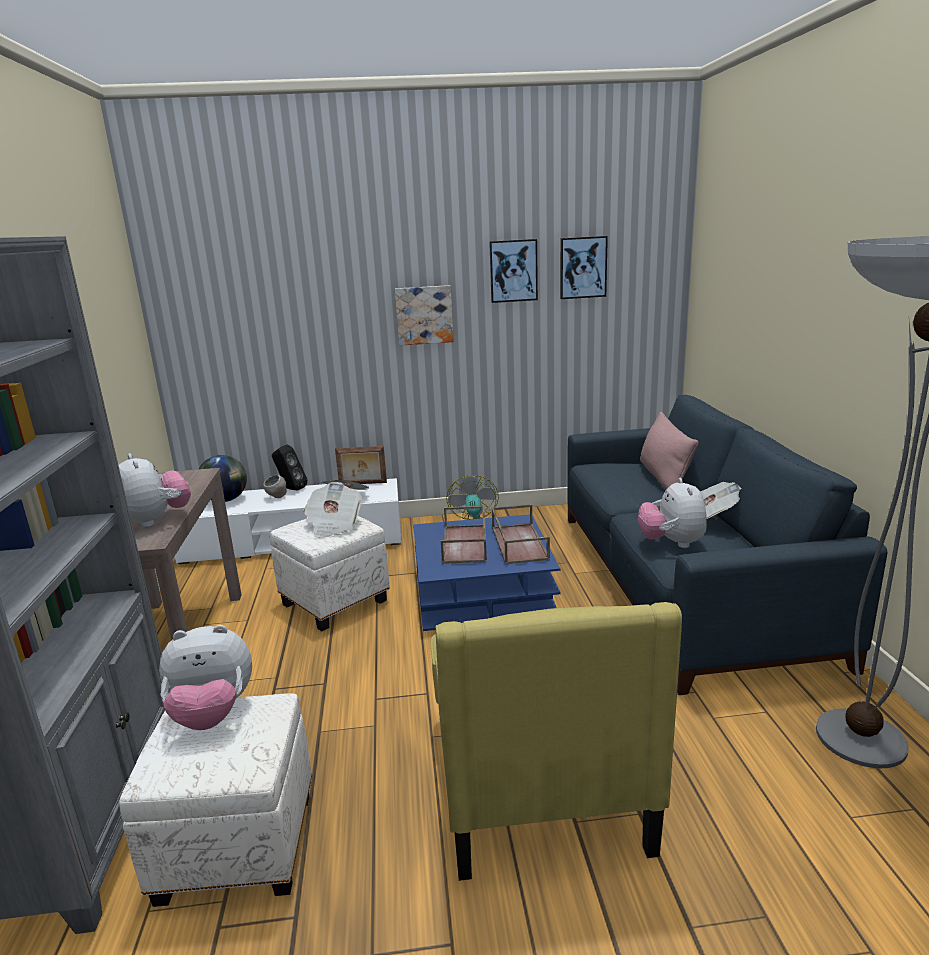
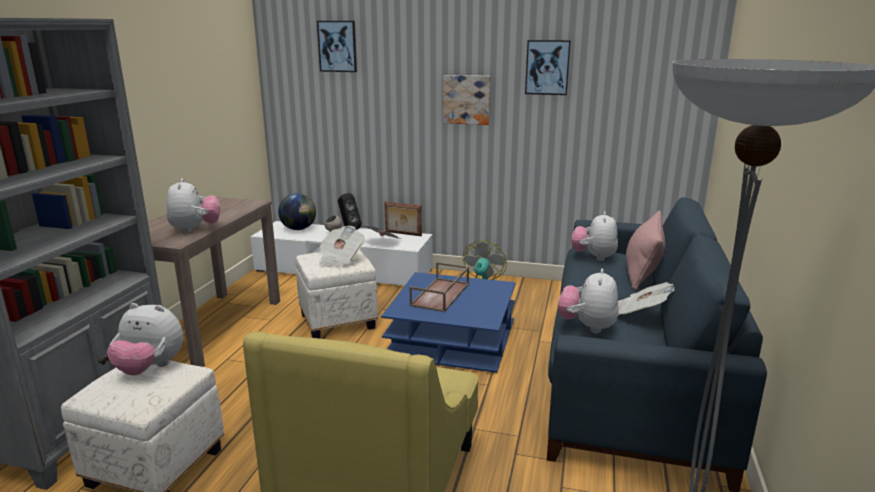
camera: 20 degrees right, 0 degrees up
brown tray [492,504,550,564] -> none
picture [560,236,608,299] -> picture moved to [317,21,357,72]
none -> plush toy [572,211,618,261]

